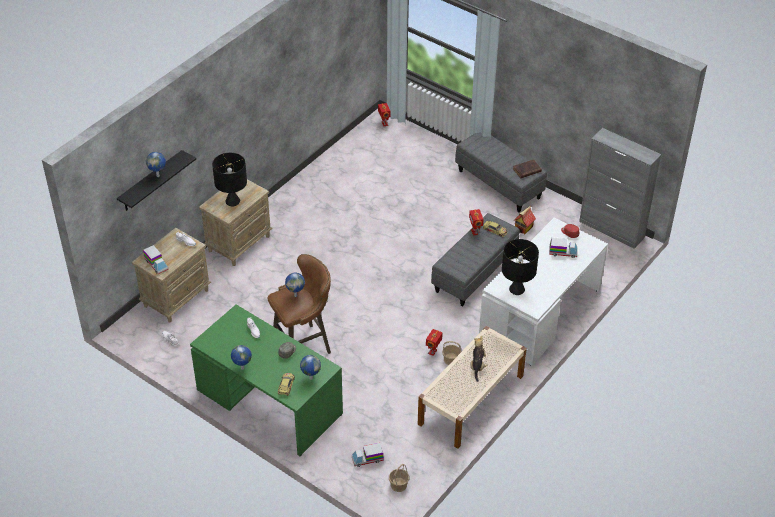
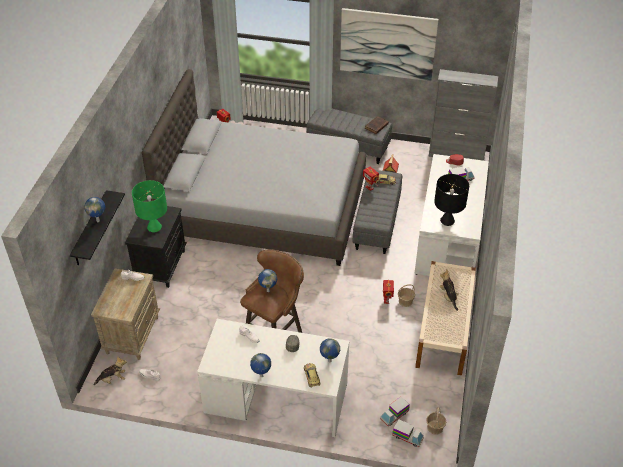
camera: 25 degrees left, 0 degrees up
toy truck [143,245,169,274] -> toy truck moved to [392,419,424,447]
green desk [190,305,343,456] -> white desk [197,319,349,437]
beige nightstand [199,179,273,266] -> black nightstand [125,206,187,288]
black table lamp [212,153,247,207] -> green table lamp [132,180,167,232]
none -> plush toy [94,356,127,385]
none -> grey bed [142,69,366,266]
none -> picture [340,8,439,81]

